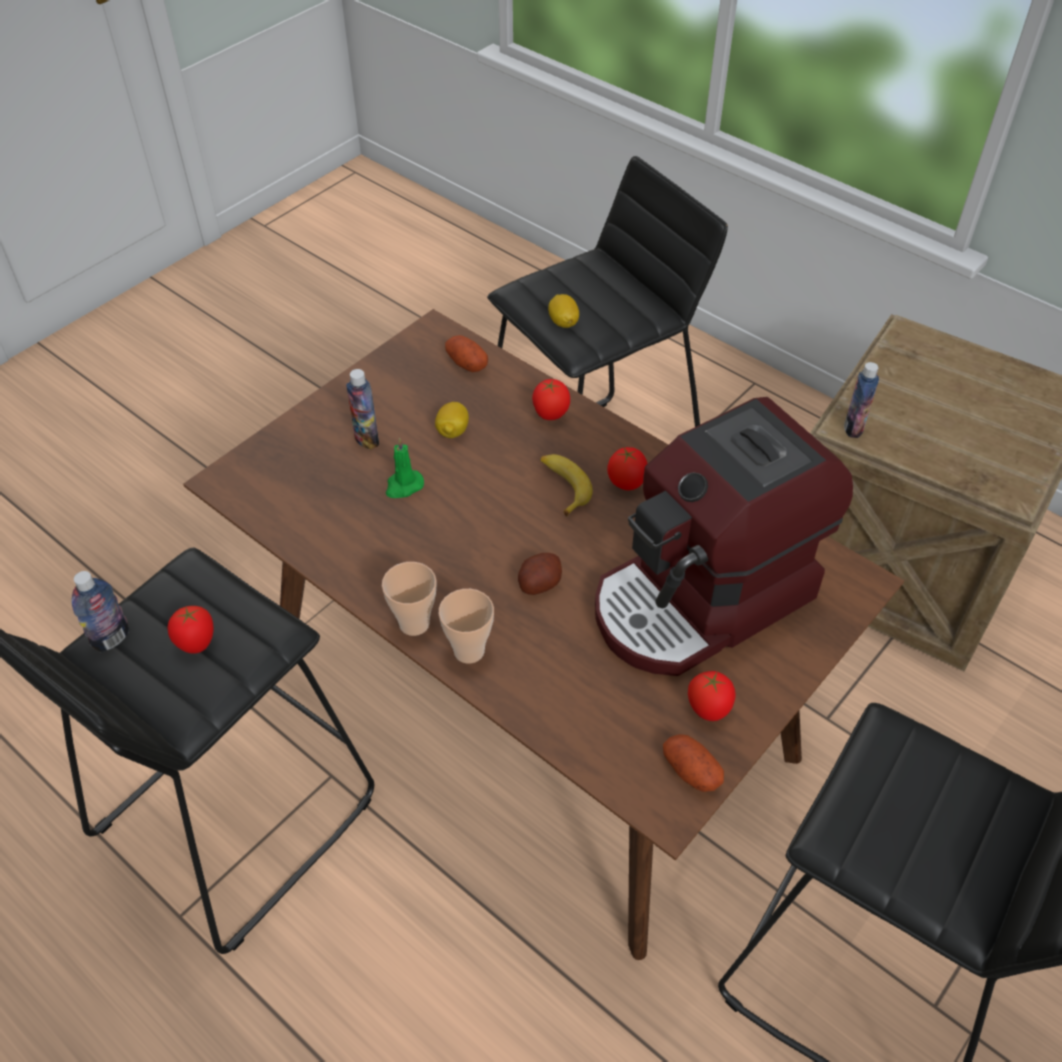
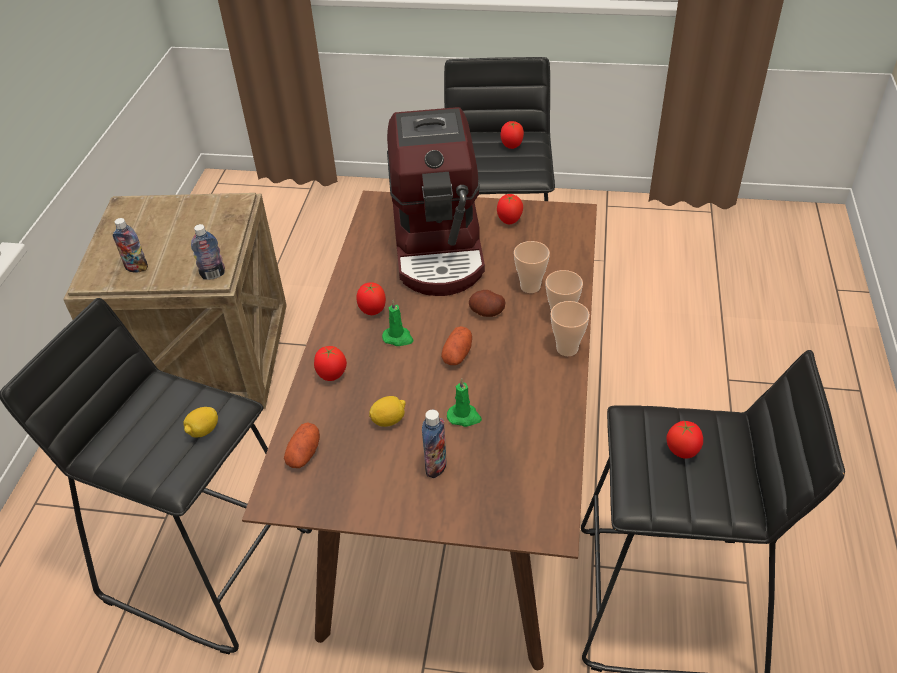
camera: 120 degrees left, 5 degrees down
bottle [72,571,129,652] -> bottle moved to [113,218,148,273]
banana [540,454,593,516] -> green candle [382,300,413,346]
coffee machine [595,397,853,676] -> coffee machine turned 60 degrees clockwise [387,107,485,296]
potato [663,734,724,792] -> potato moved to [441,326,472,365]
none -> tomato [500,121,524,149]
none -> cup [514,241,550,293]

